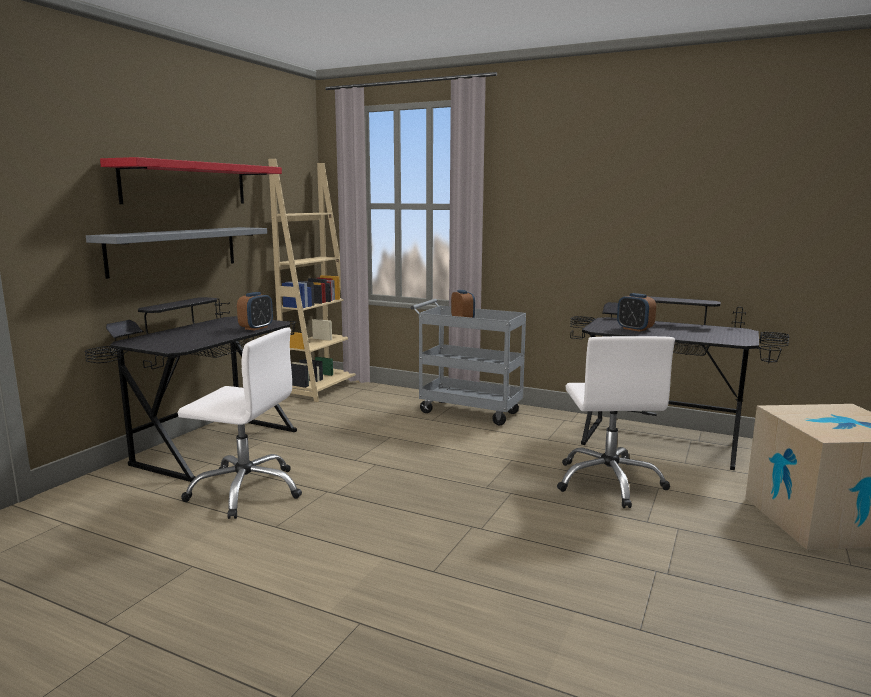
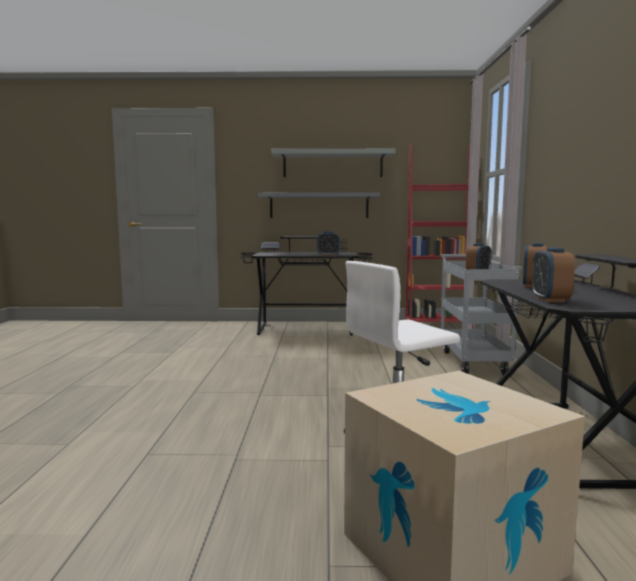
camera: 65 degrees right, 5 degrees down
red shelf [100,157,282,204] -> grey shelf [271,149,396,177]
white office chair [178,327,302,519] -> none
beige bookcase [268,159,360,402] -> red bookcase [405,144,473,329]
none -> alarm clock [532,247,575,302]

